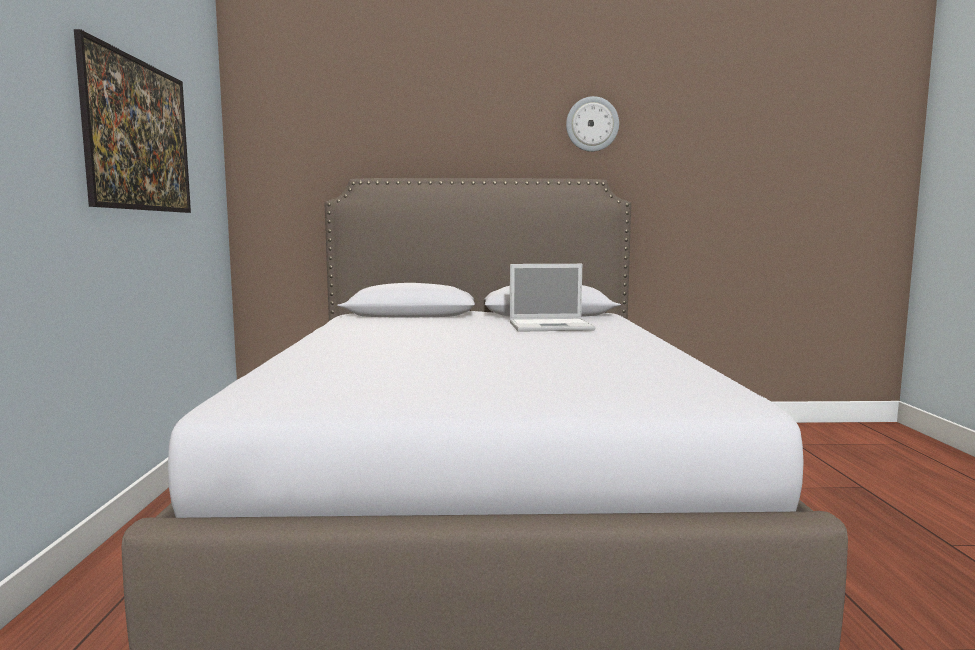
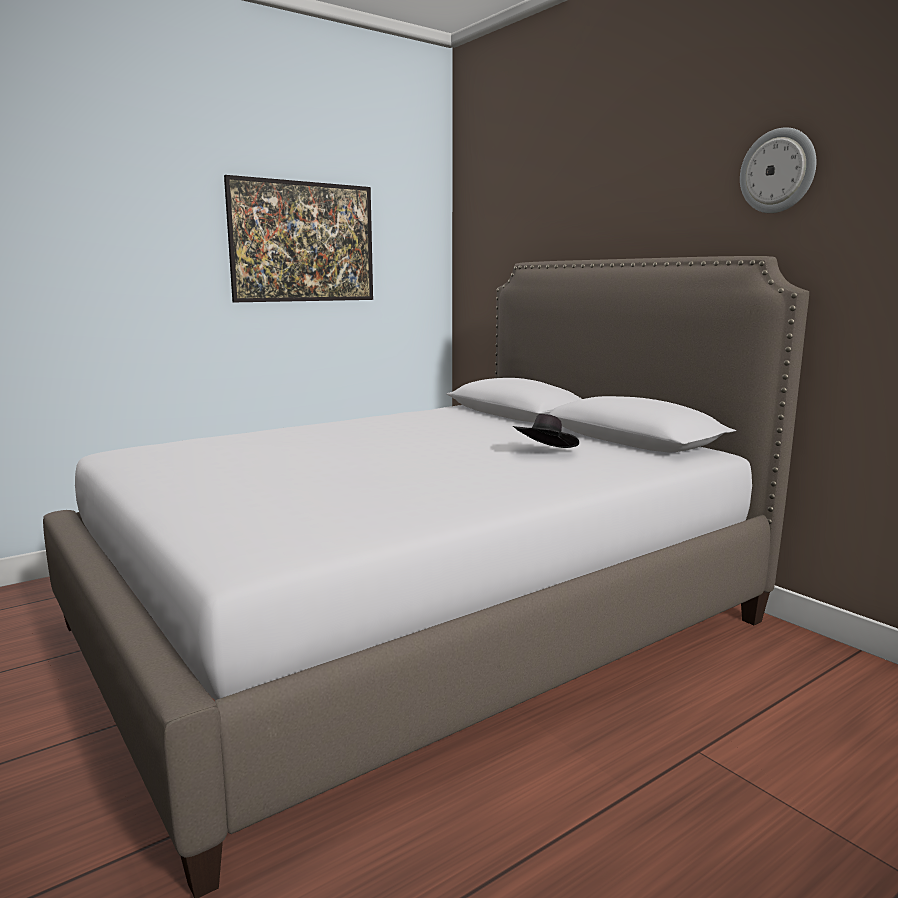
camera: 55 degrees right, 5 degrees up
laptop [510,264,595,332] -> black hat [513,414,579,448]

